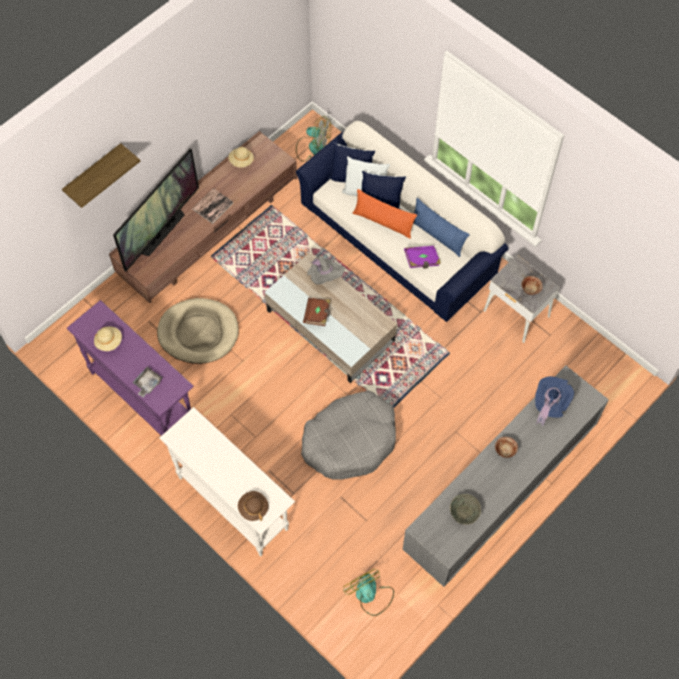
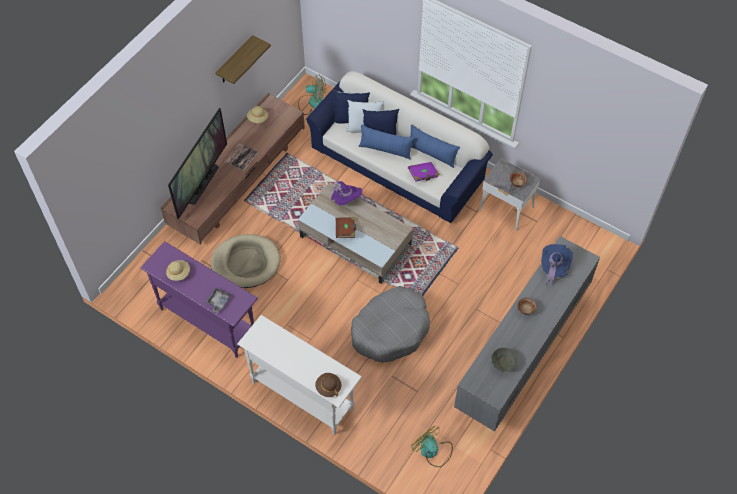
camera: 10 degrees left, 5 degrees down
shelf [62,143,140,208] -> shelf moved to [216,35,271,84]
grey hat [307,255,344,285] -> purple hat [331,181,362,206]
orange pillow [353,189,417,239] -> blue pillow [359,125,414,160]

